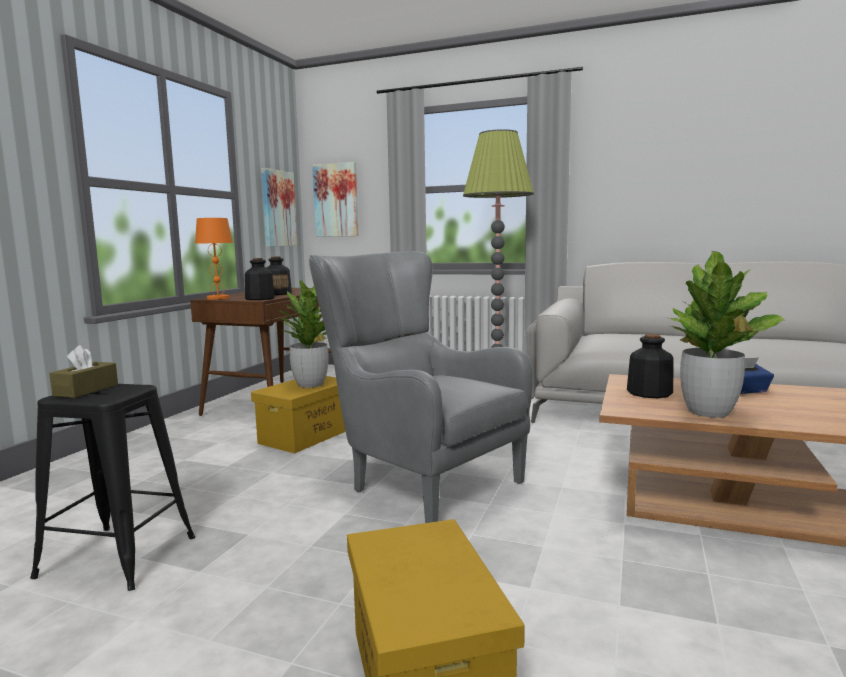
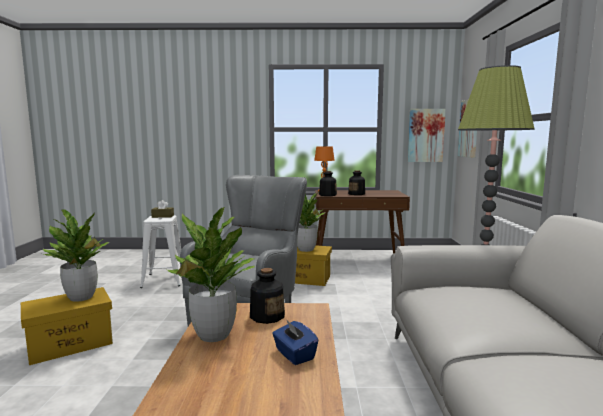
camera: 70 degrees right, 0 degrees up
black stool [30,384,195,591] -> white stool [140,215,181,288]
none -> potted plant [43,209,110,302]

